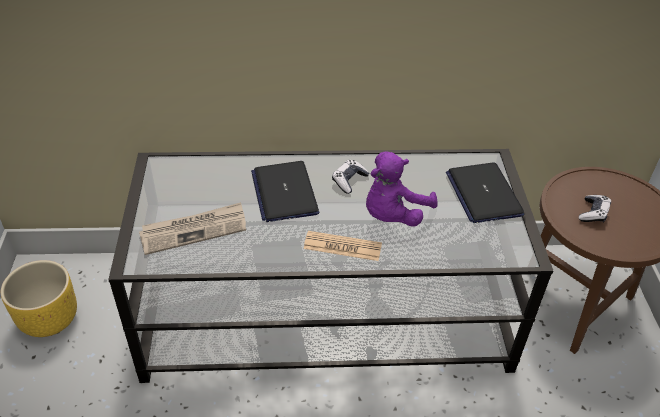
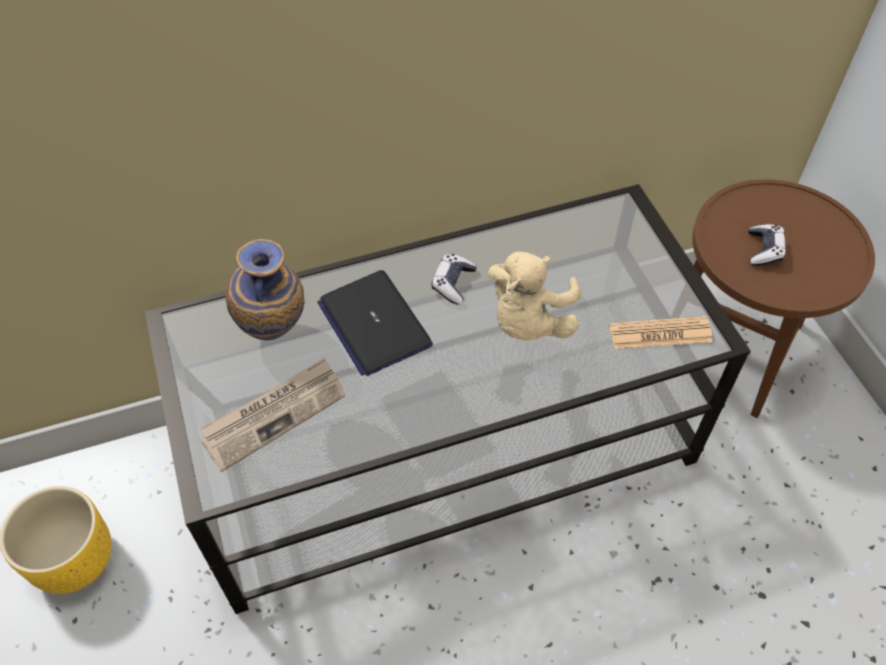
camera: 15 degrees left, 10 degrees up
newspaper [304,231,382,261] -> newspaper moved to [609,316,712,349]
purple plush toy [366,152,437,227] -> beige plush toy [488,252,581,340]
laptop [446,162,524,223] -> none
none -> vase [225,239,305,340]

